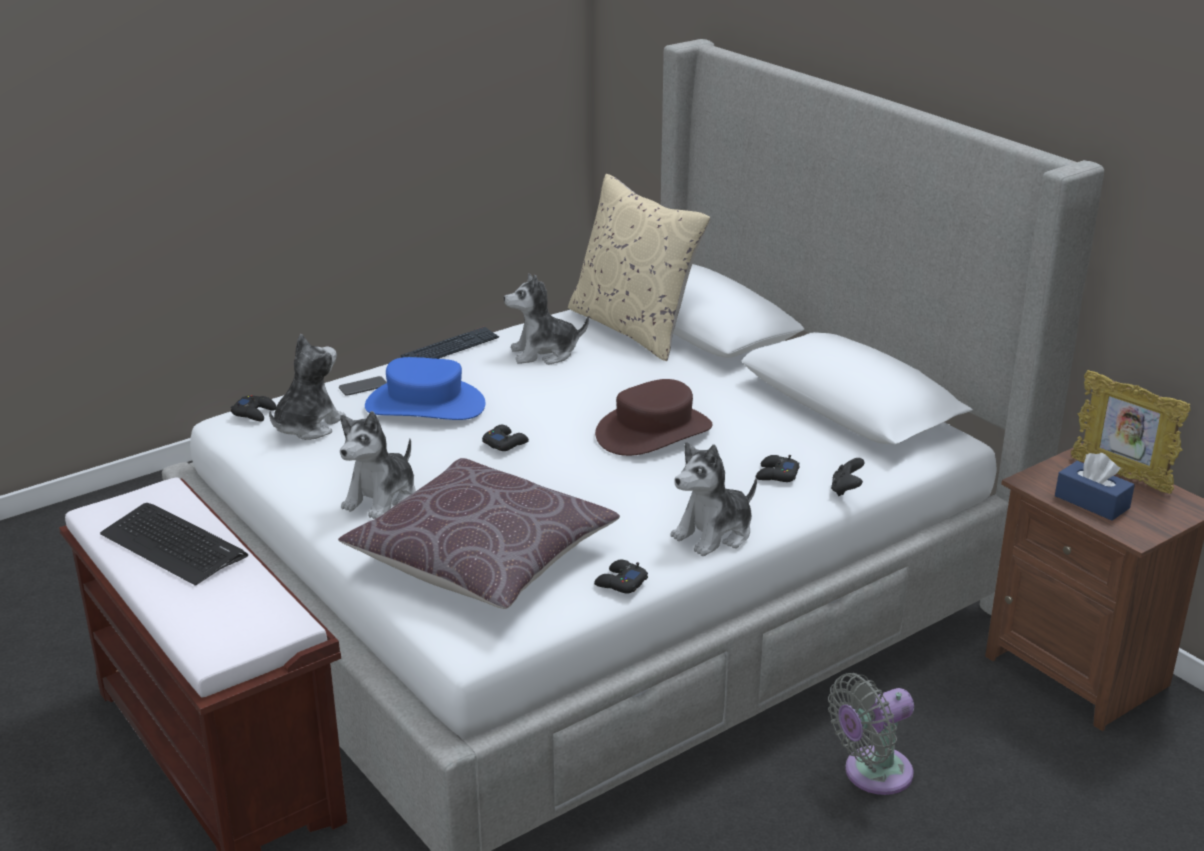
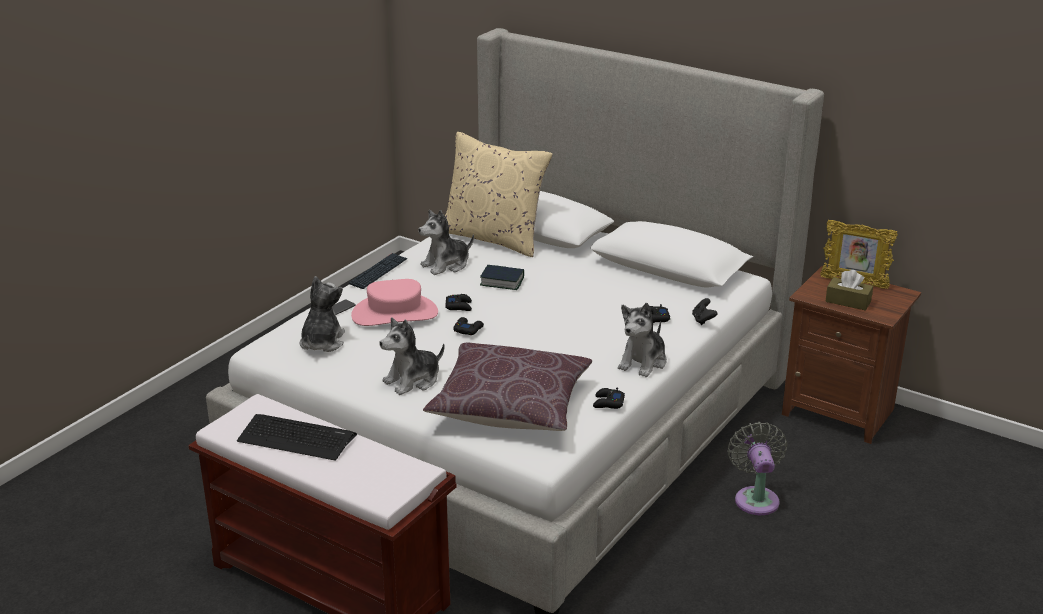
camera: 20 degrees left, 0 degrees up
black game controller [230,395,276,422] -> black game controller moved to [446,294,472,311]
plush toy [340,411,416,519] -> plush toy turned 45 degrees clockwise [380,318,444,395]
blue hat [365,357,485,420] -> pink hat [351,279,438,326]
brown hat [595,379,713,456] -> none
grey fan [828,673,914,795] -> grey fan turned 135 degrees clockwise [727,422,788,515]
blue tissue box [1055,453,1135,521] -> brown tissue box [825,270,873,311]
none -> book [480,265,524,290]

